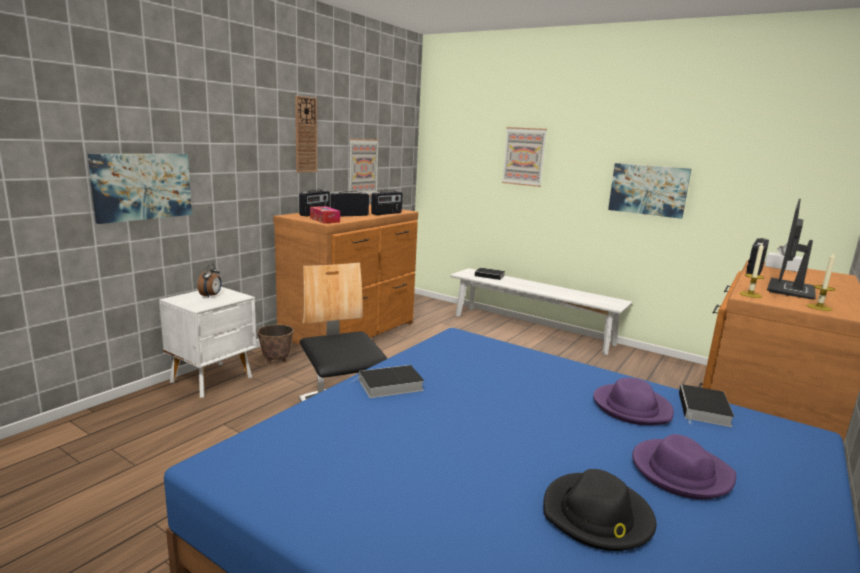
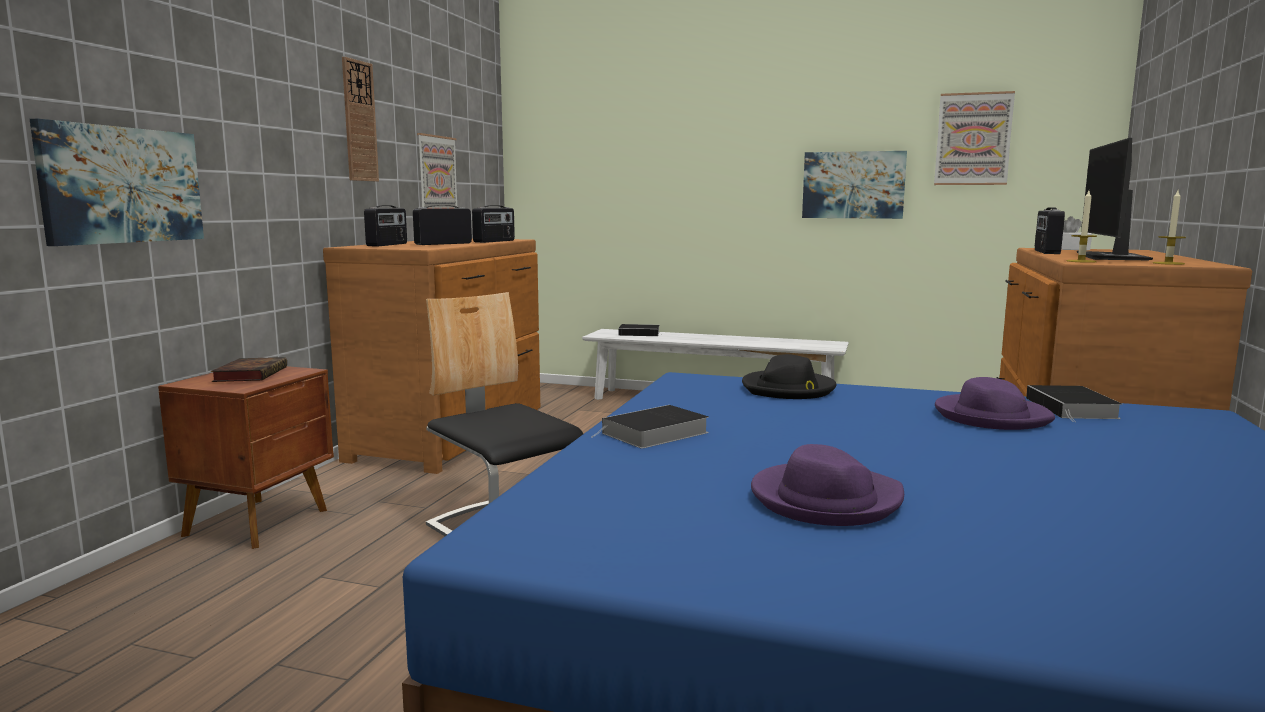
camera: 15 degrees left, 5 degrees down
white nightstand [159,287,257,398] -> brown nightstand [158,366,334,549]
alarm clock [198,264,222,298] -> book [211,357,287,382]
planter [257,325,294,363] -> none
tissue box [310,206,340,224] -> none
picture [502,127,547,187] -> picture moved to [934,91,1015,185]
black hat [543,469,656,551] -> black hat moved to [742,354,836,399]
purple hat [632,434,736,499] -> purple hat moved to [751,444,904,526]

